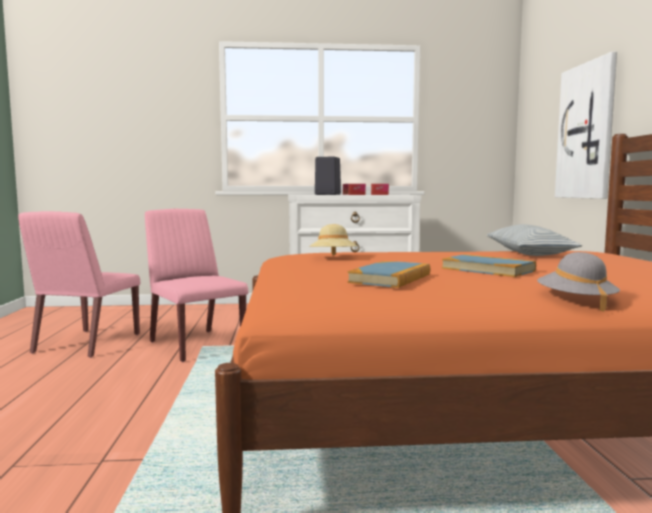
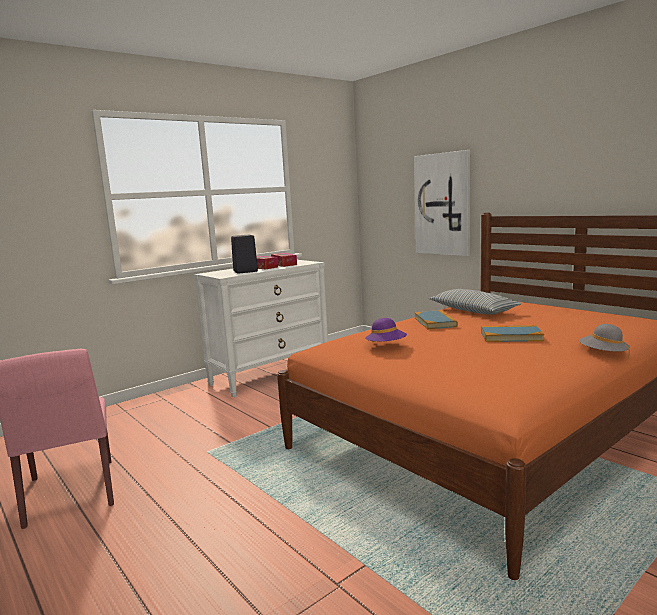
camera: 35 degrees left, 5 degrees up
pink chair [145,209,248,362] -> none
beige hat [310,224,357,255] -> purple hat [365,318,407,343]
book [347,261,430,288] -> book moved to [415,310,458,329]

